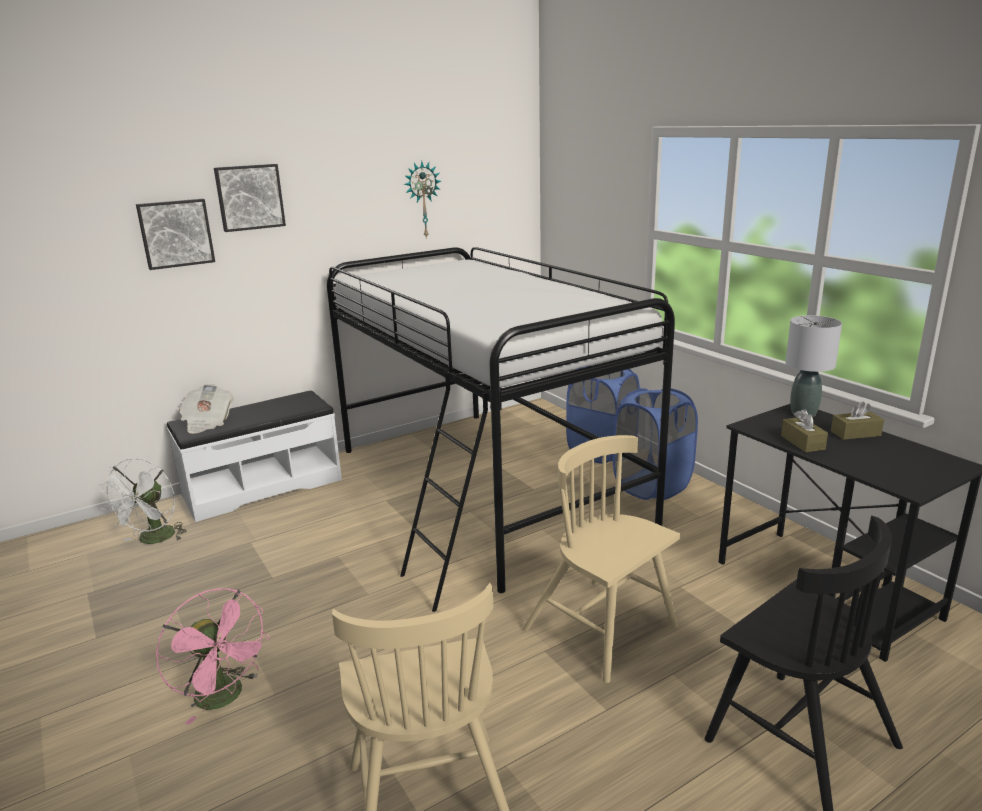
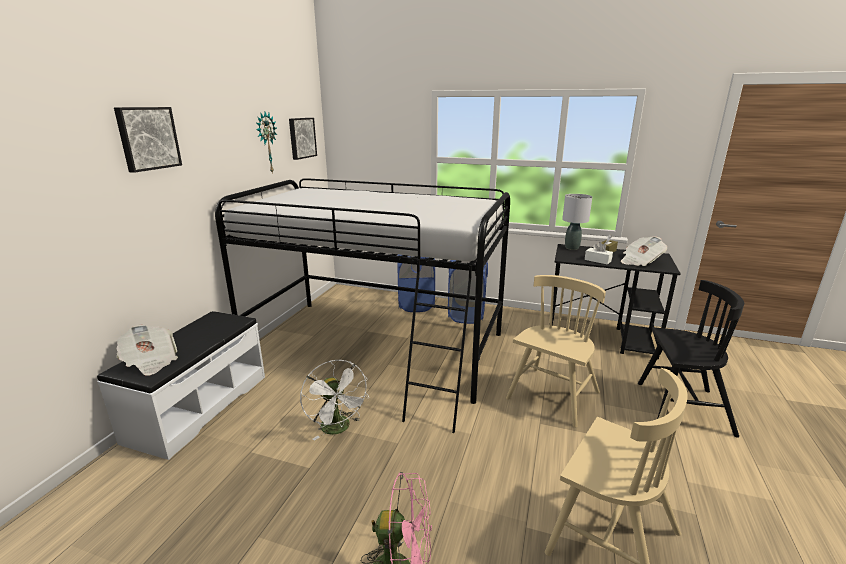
camera: 40 degrees left, 0 degrees up
white fan [98,458,187,544] -> white fan moved to [300,360,369,441]
picture [136,199,215,270] -> picture moved to [289,118,317,160]
beige chair [522,435,680,683] -> beige chair turned 120 degrees clockwise [506,275,606,427]
brown tissue box [781,409,828,452] -> white tissue box [585,242,613,264]
none -> newspaper [621,236,667,266]

